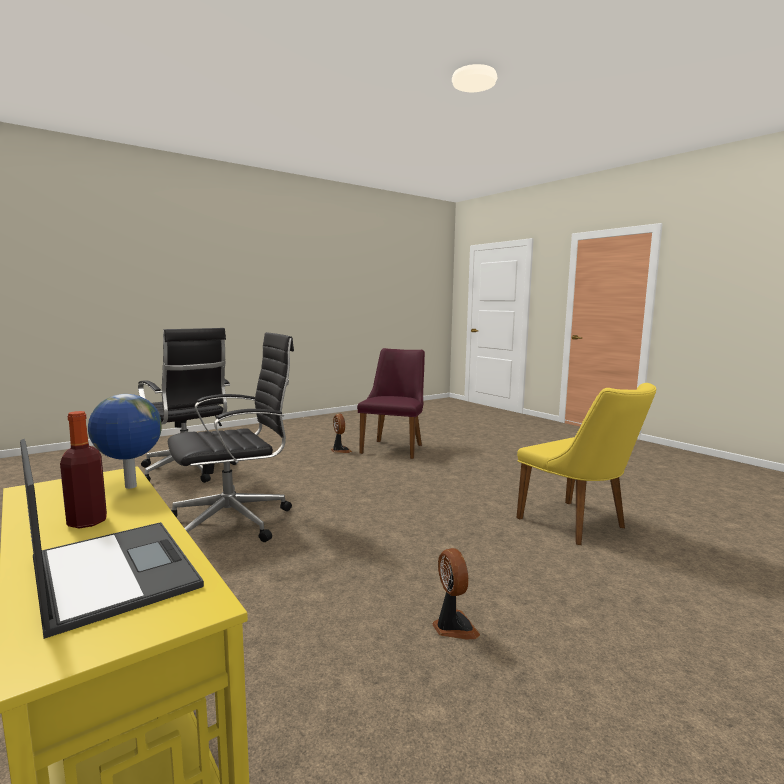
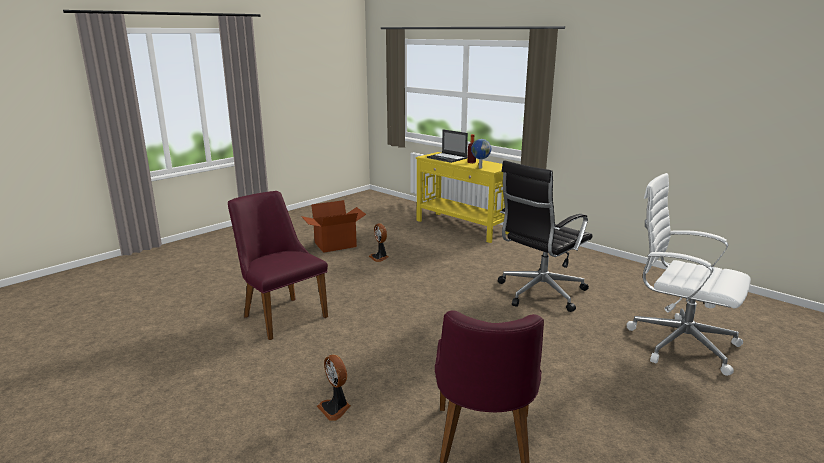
camera: 170 degrees right, 10 degrees up
black office chair [138,328,237,483] -> white office chair [627,173,751,376]
fan [331,414,352,453] -> fan moved to [317,354,351,421]
yellow chair [516,383,656,545] -> purple chair [228,191,328,340]
none -> cardboard box [301,200,366,253]

